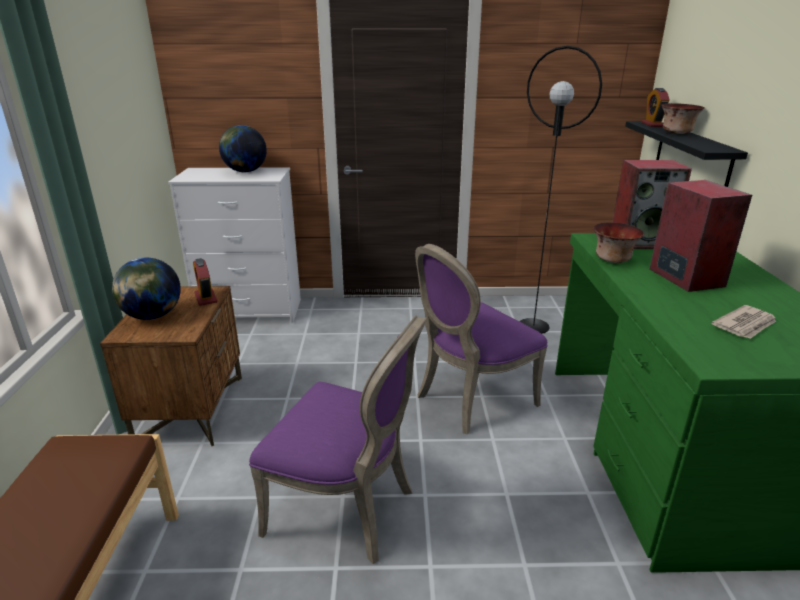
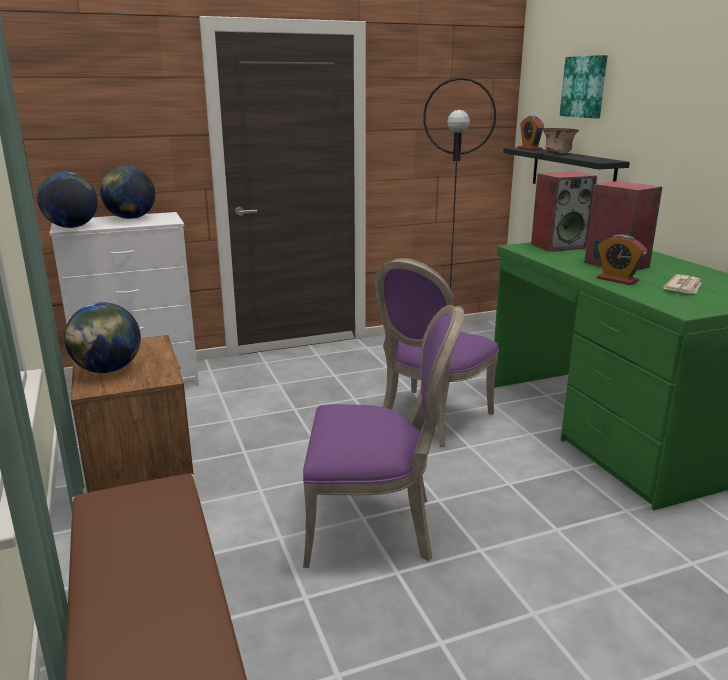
camera: 20 degrees left, 5 degrees down
alarm clock [193,258,218,306] -> alarm clock moved to [597,234,647,285]
bowl [593,222,644,263] -> none
none -> globe [37,172,98,228]
none -> picture [560,55,608,118]

